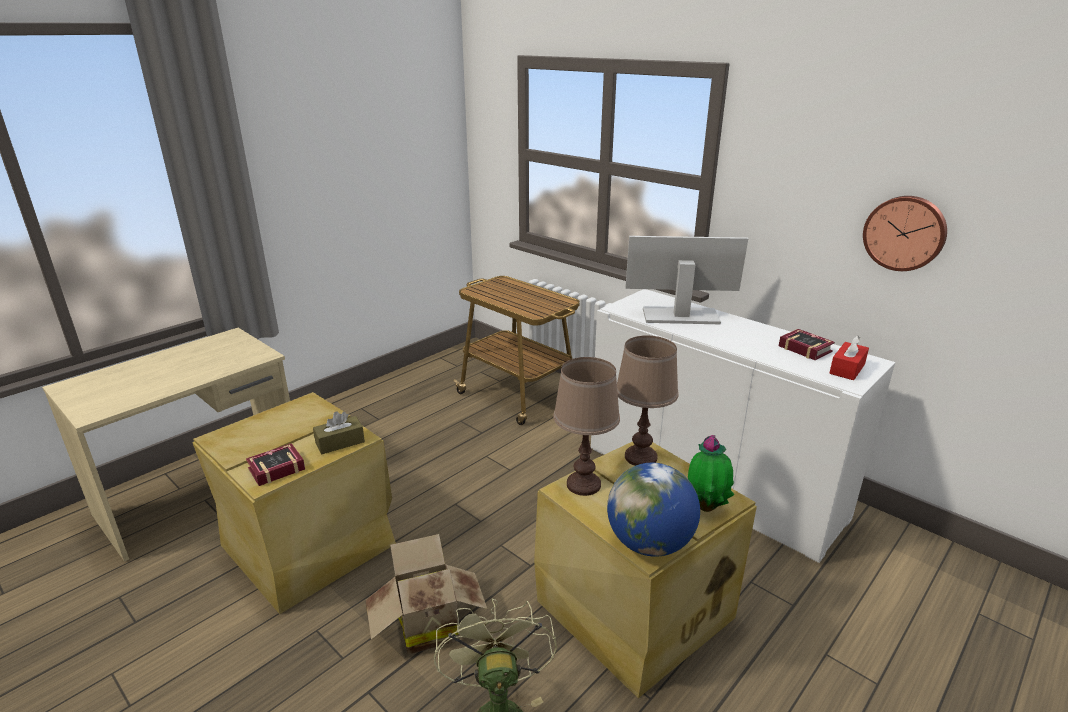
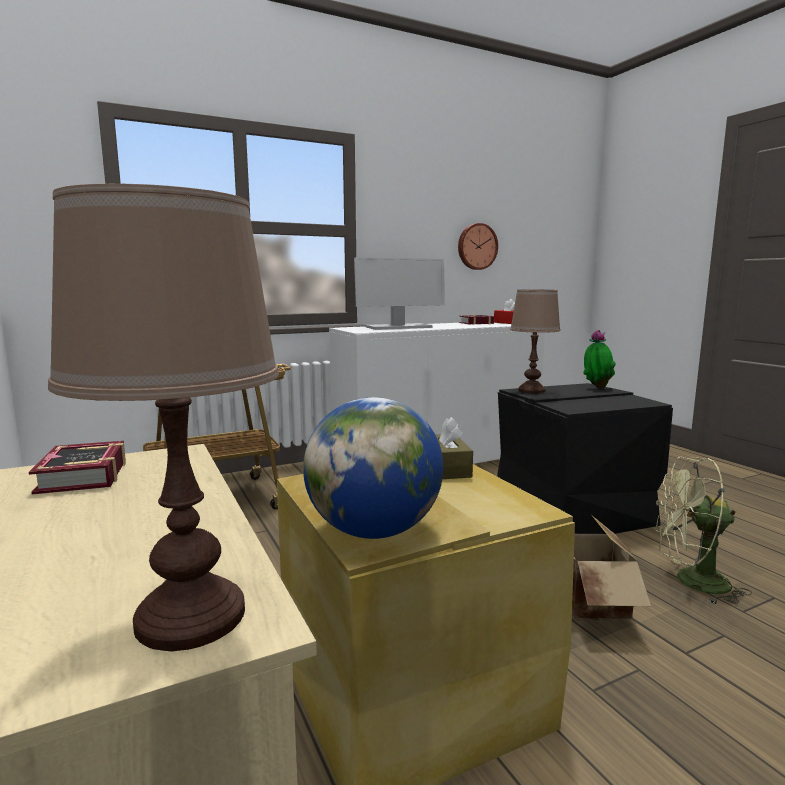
camera: 70 degrees left, 15 degrees down
book [246,443,305,486] -> book moved to [29,441,126,495]
beige storage box [534,442,757,698] -> black storage box [497,383,673,534]
brown table lamp [553,357,620,496] -> brown table lamp moved to [48,184,279,651]
globe [607,463,700,557] -> globe moved to [303,397,443,539]
monitor [625,236,748,324] -> monitor turned 135 degrees counterclockwise [354,257,445,330]

